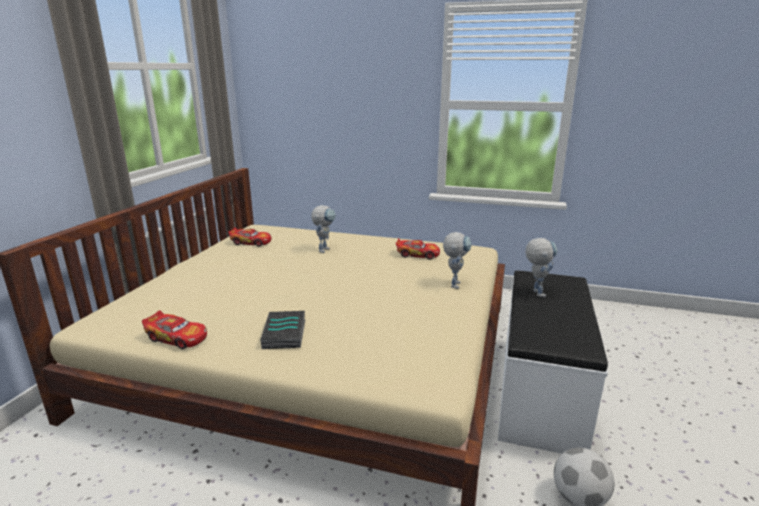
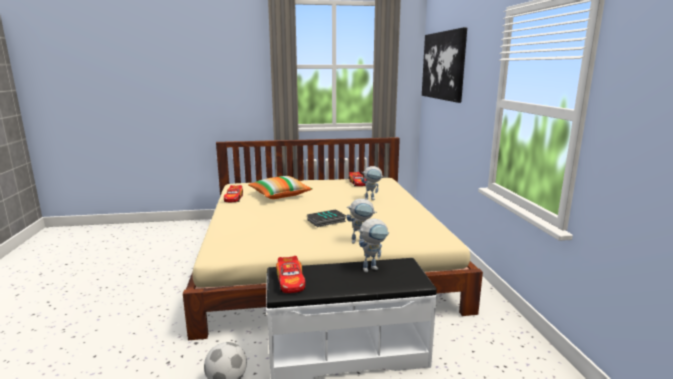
camera: 65 degrees right, 5 degrees down
book [260,311,305,349] -> book moved to [307,209,346,227]
toy car [396,238,440,260] -> toy car moved to [276,256,306,293]
none -> pillow [248,176,313,199]
none -> picture [422,27,467,103]

